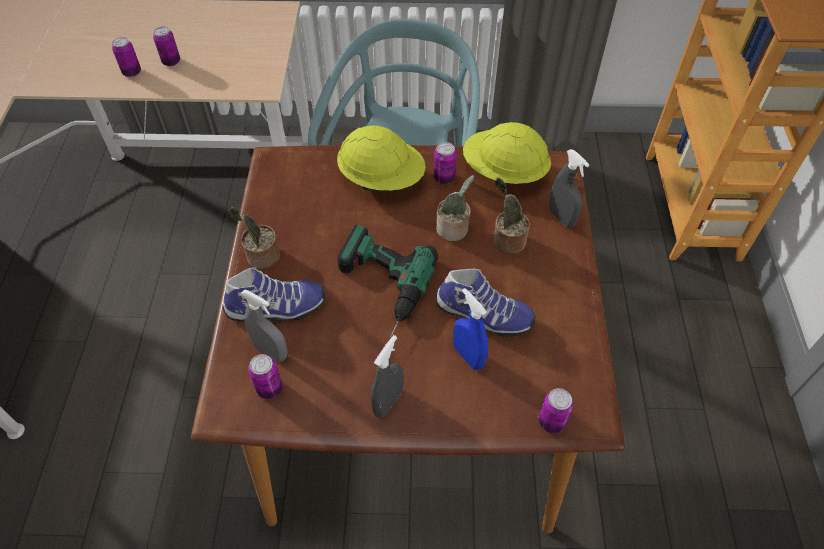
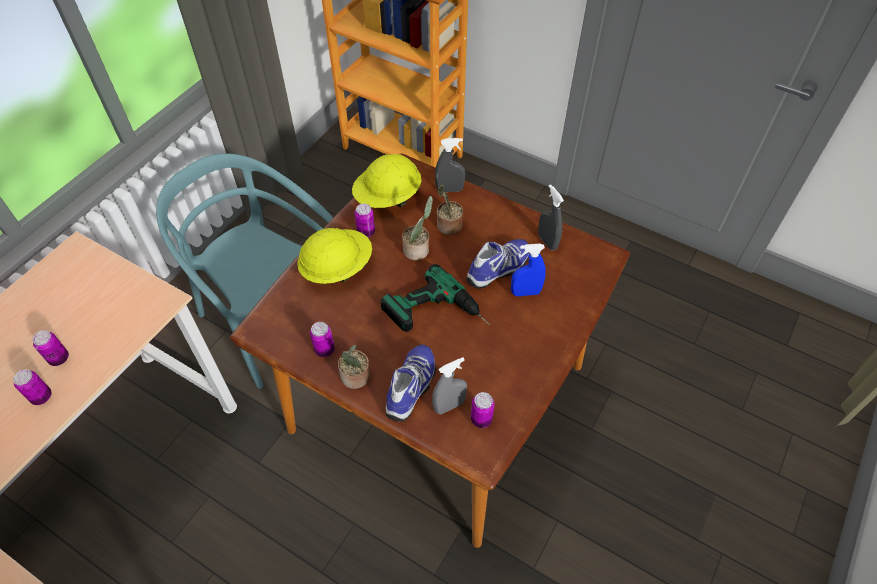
camera: 60 degrees left, 0 degrees up
grey spray bottle [370,335,403,418] -> grey spray bottle moved to [538,184,564,250]
can [539,388,573,433] -> can moved to [310,322,335,357]

